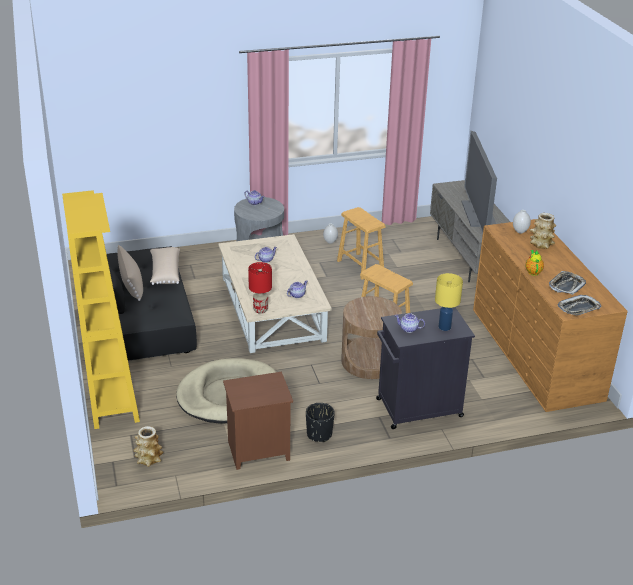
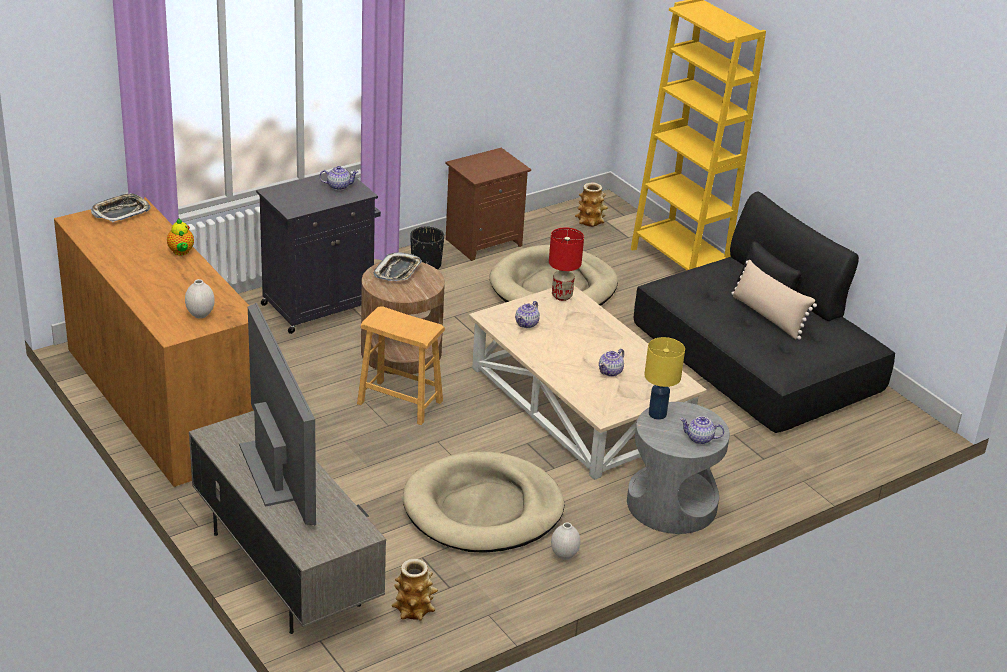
camera: 160 degrees right, 0 degrees up
beige pillow [150,247,180,285] -> none
brown stool [337,207,386,280] -> beige dog bed [403,452,564,553]
yellow table lamp [435,273,463,331] -> yellow table lamp moved to [644,337,685,420]
vase [530,213,556,249] -> vase moved to [392,559,438,621]
tray [549,271,586,295] -> tray moved to [374,253,422,281]

